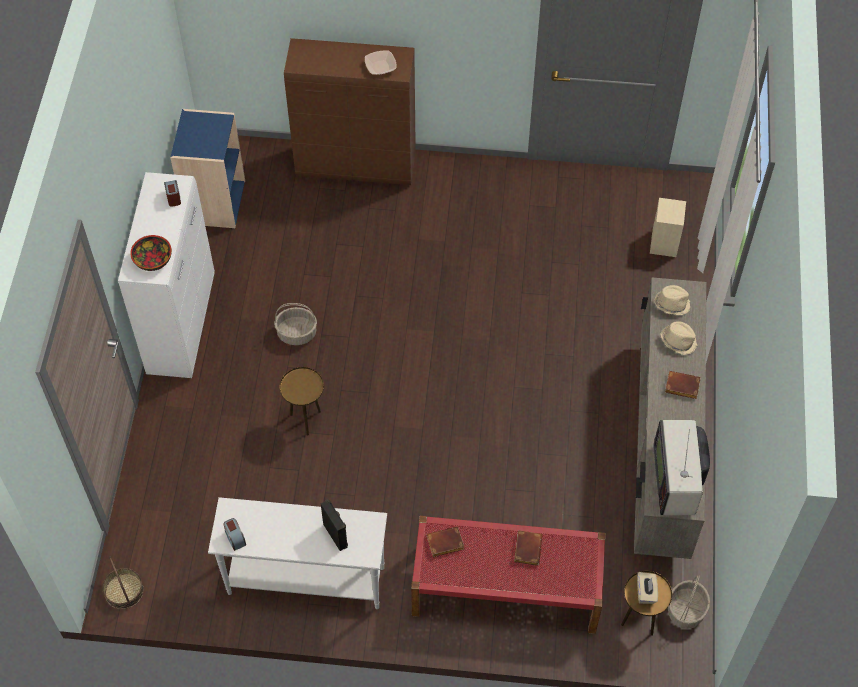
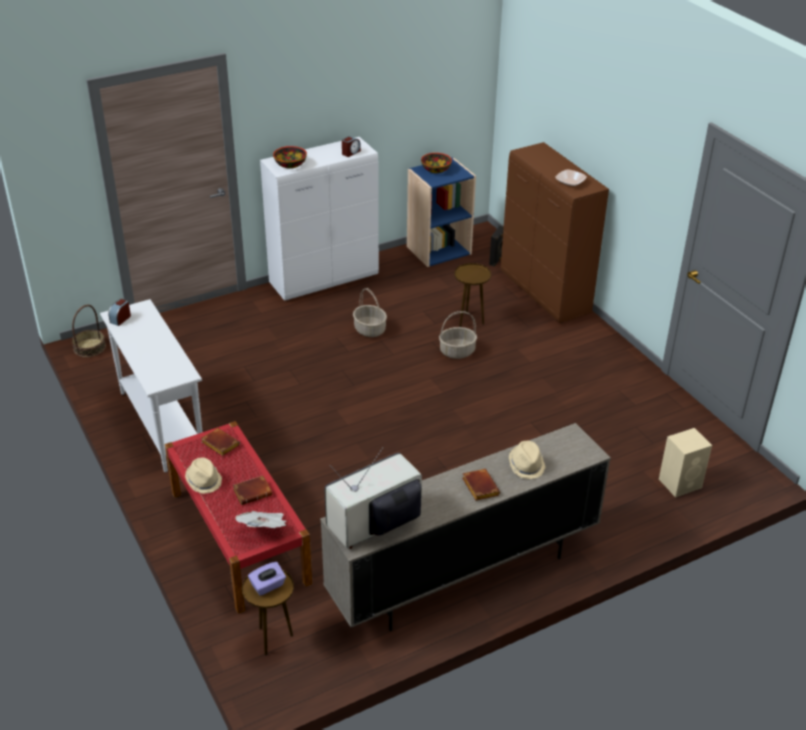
camera: 55 degrees right, 20 degrees down
brown side table [280,367,324,436] -> brown side table moved to [454,263,491,327]
black speaker [321,499,348,551] -> black speaker moved to [489,226,504,267]
beige tissue box [637,572,658,604] -> purple tissue box [248,562,286,596]
beige hat [654,285,690,315] -> beige hat moved to [185,458,222,494]
basket [668,575,710,629] -> basket moved to [439,311,477,359]
none -> newspaper [235,511,287,528]
none -> bowl [421,153,452,173]

